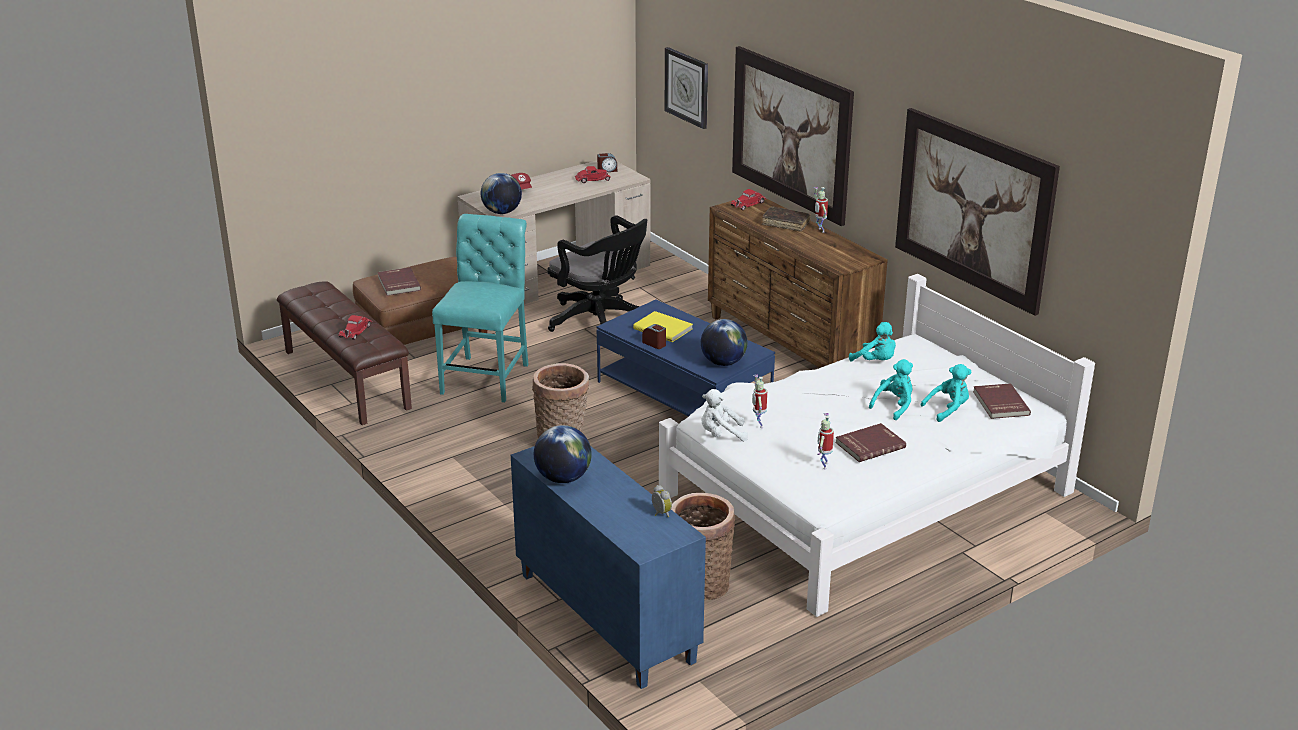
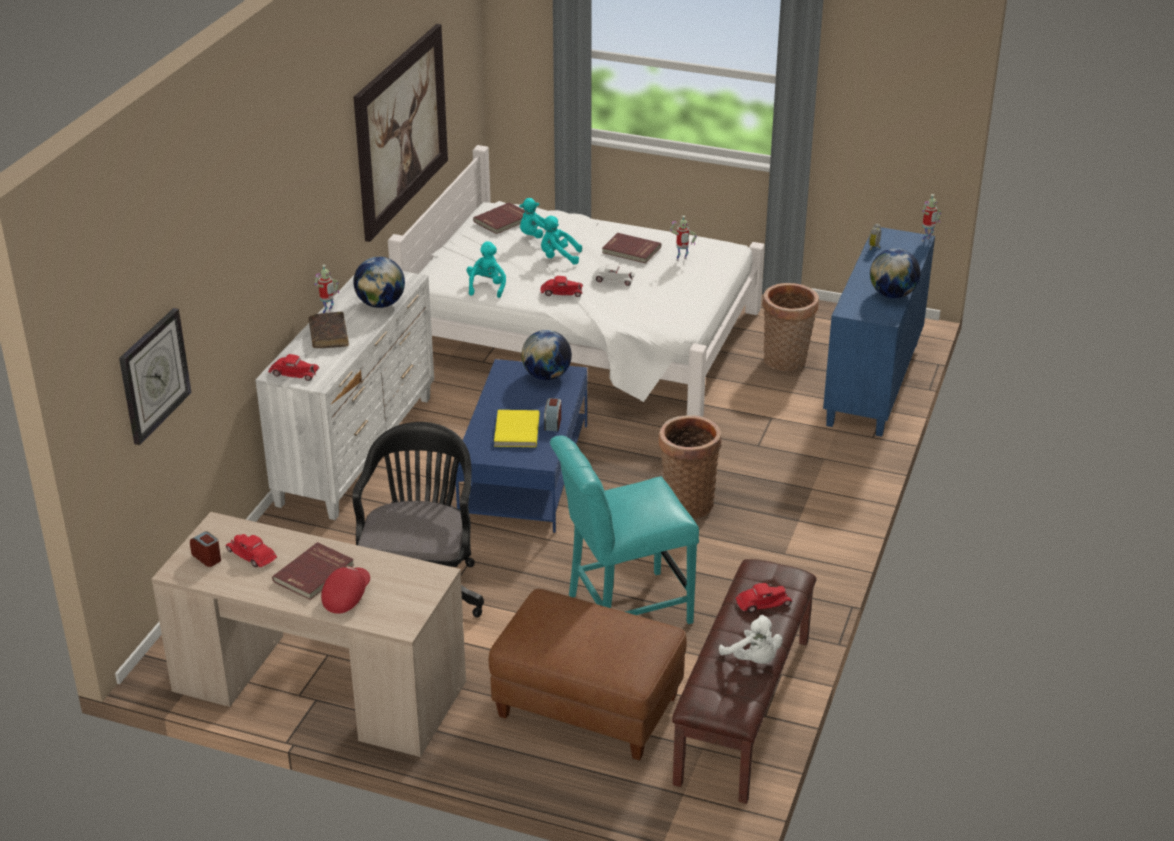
camera: 125 degrees left, 5 degrees up
red book [377,267,421,296] -> red book moved to [272,542,354,600]
globe [481,173,522,214] -> globe moved to [353,257,405,308]
white plush toy [702,389,748,441] -> white plush toy moved to [719,615,783,664]
brown dresser [708,198,888,368] -> white dresser [255,271,434,520]
picture [732,46,854,226] -> none
toy robot [752,374,767,428] -> toy robot moved to [922,194,941,242]
turquoise plush toy [921,364,972,422] -> turquoise plush toy turned 60 degrees counterclockwise [519,198,562,238]
none -> red toy car [540,276,583,297]
none -> white toy car [592,263,635,286]

